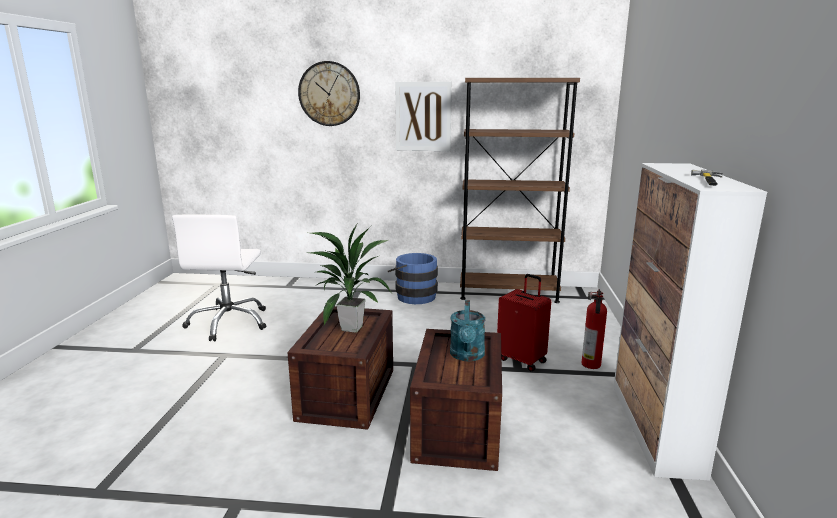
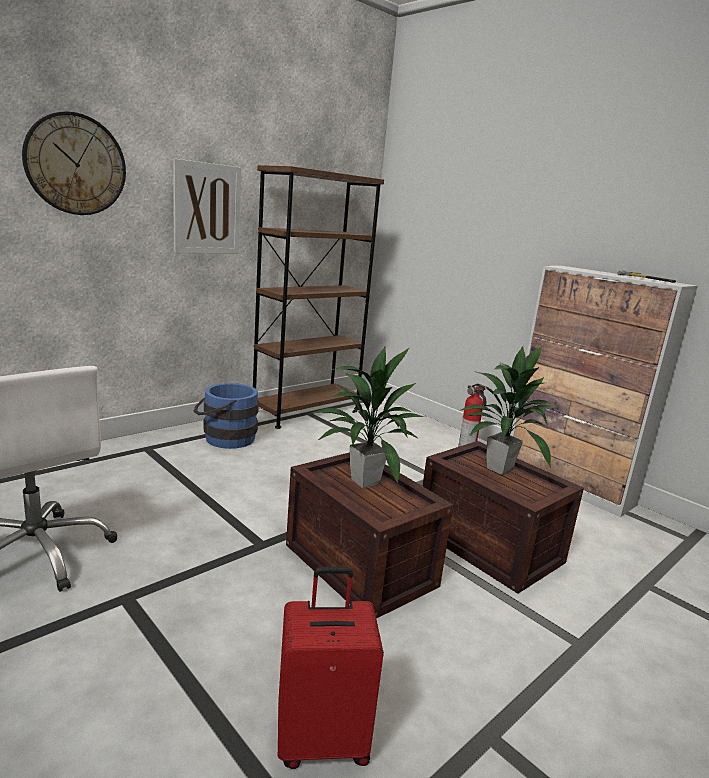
camera: 50 degrees left, 0 degrees up
turquoise watering can [450,300,485,361] -> potted plant [461,346,555,475]
red suitcase [497,274,551,371] -> red suitcase moved to [278,567,384,769]

